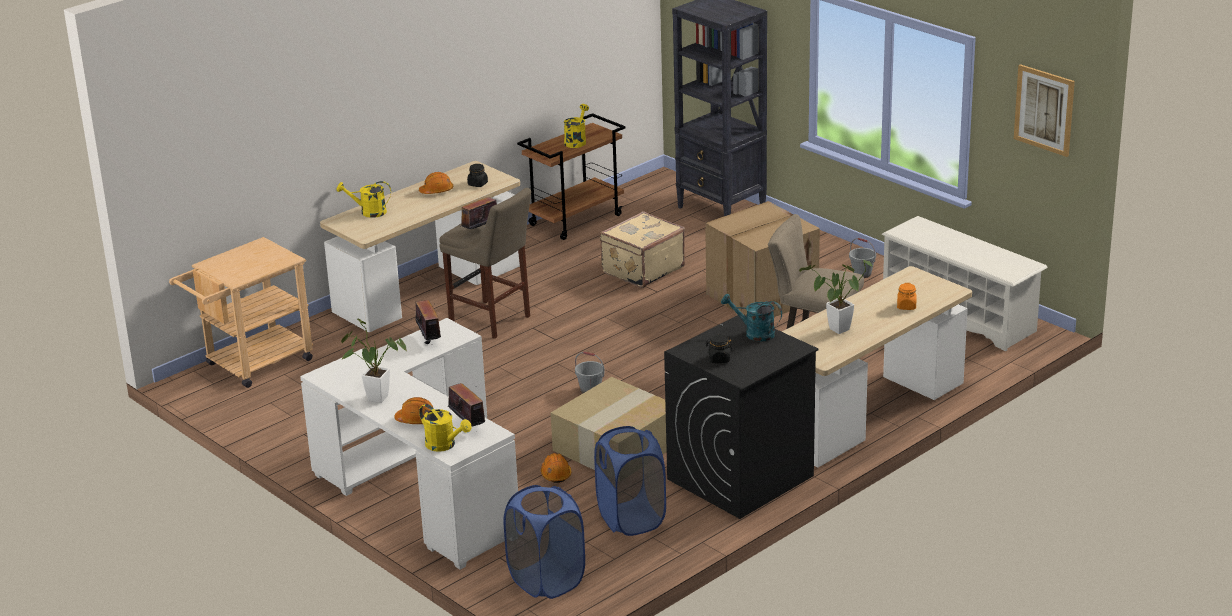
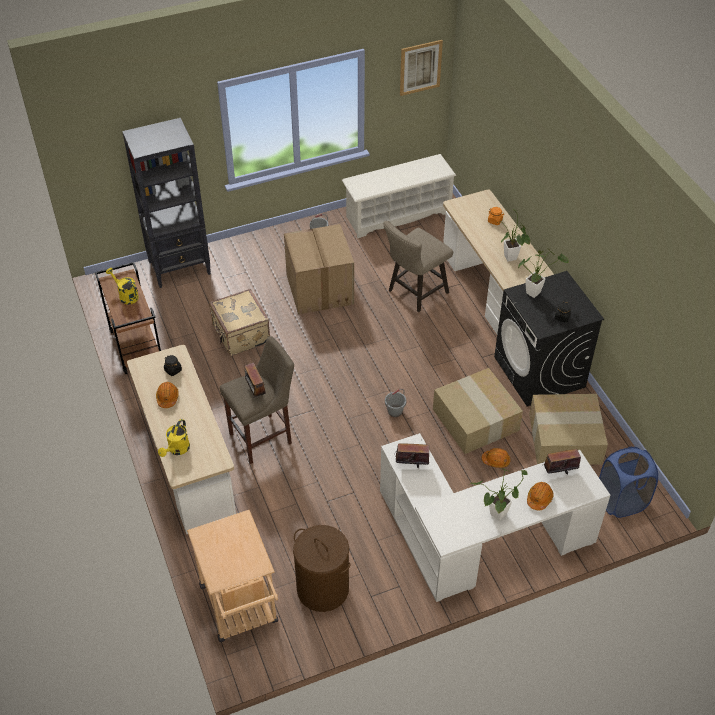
camera: 70 degrees left, 20 degrees up
yellow watering can [419,404,472,452] -> none
blue laundry basket [594,426,666,536] -> cardboard box [529,394,608,465]
turquoise watering can [721,293,782,341] -> potted plant [518,250,569,298]
none -> brown laundry basket [293,525,350,612]

